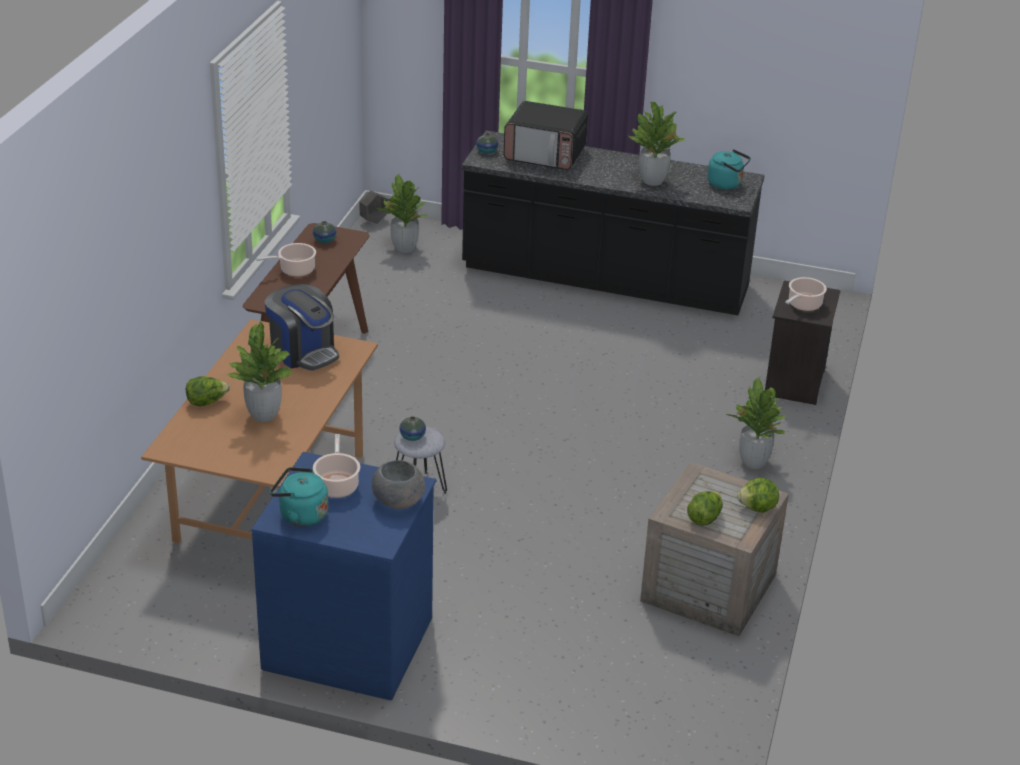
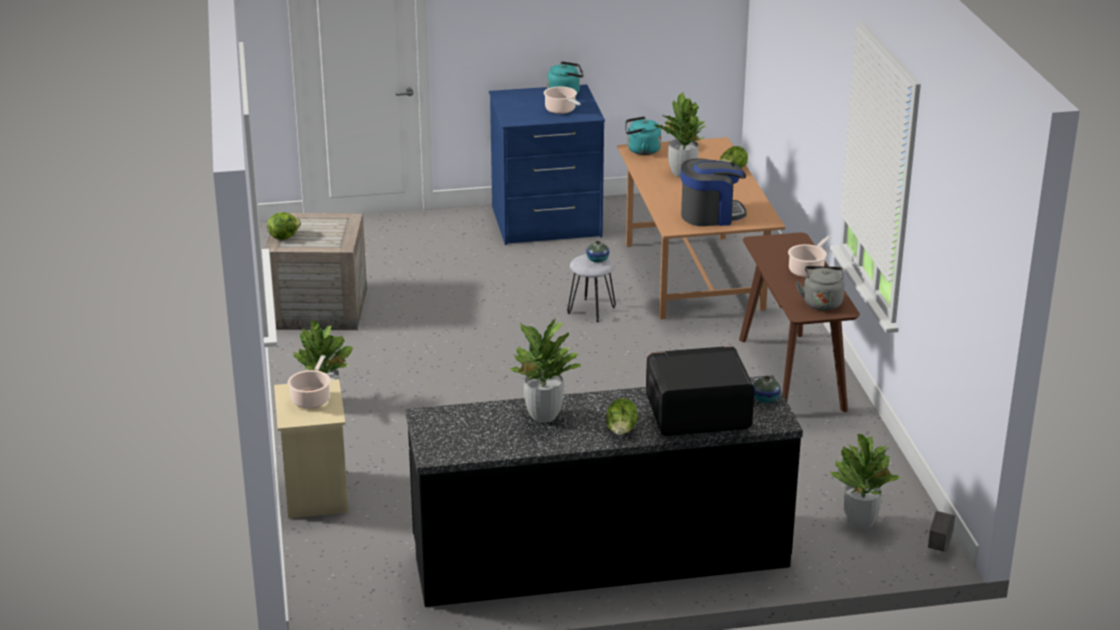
camera: 155 degrees right, 5 degrees down
coffee machine [265,284,339,371] -> coffee machine turned 150 degrees clockwise [680,158,746,226]
vase [313,221,337,243] -> grey kettle [796,266,845,311]
grey bowl [371,460,425,509] -> none
lettuce [687,491,723,526] -> lettuce moved to [606,398,638,435]
turquoise kettle [708,149,751,190] -> turquoise kettle moved to [626,116,661,155]
black nightstand [765,281,841,405] -> beige nightstand [274,379,348,519]

